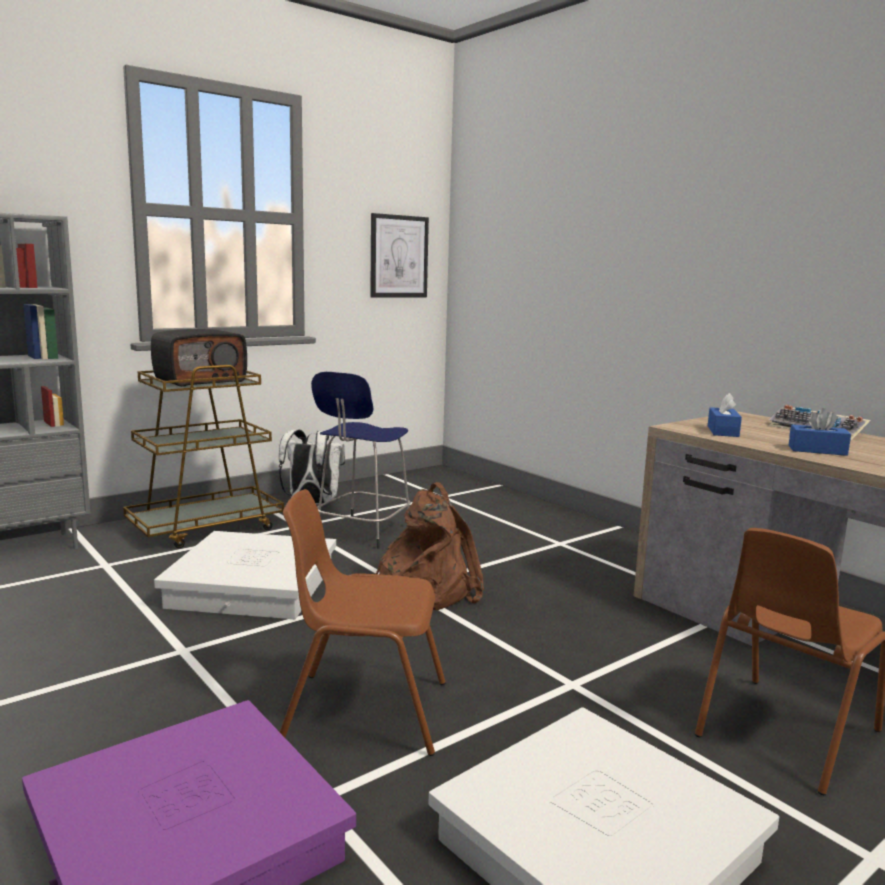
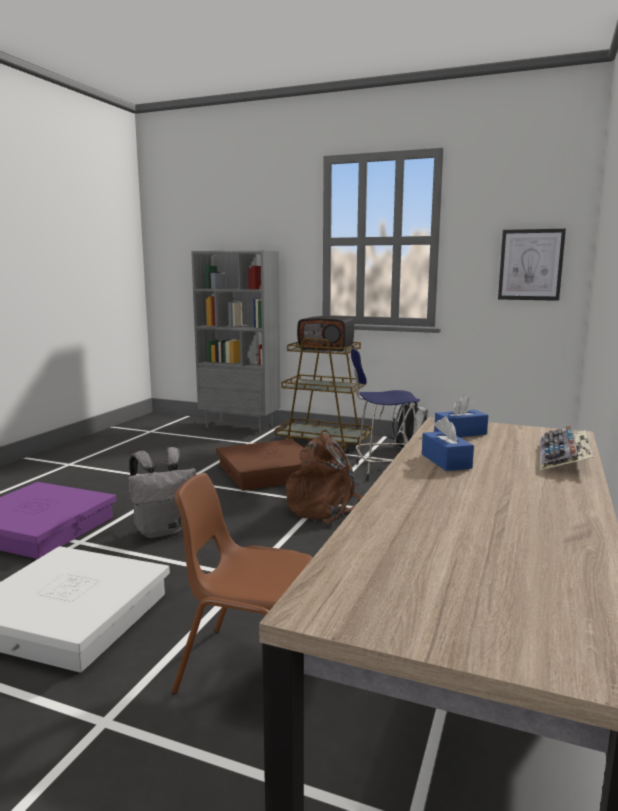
camera: 60 degrees right, 0 degrees up
white storage box [154,531,336,619] -> brown storage box [216,439,304,491]
brown chair [280,489,446,756] -> grey backpack [128,447,196,538]

